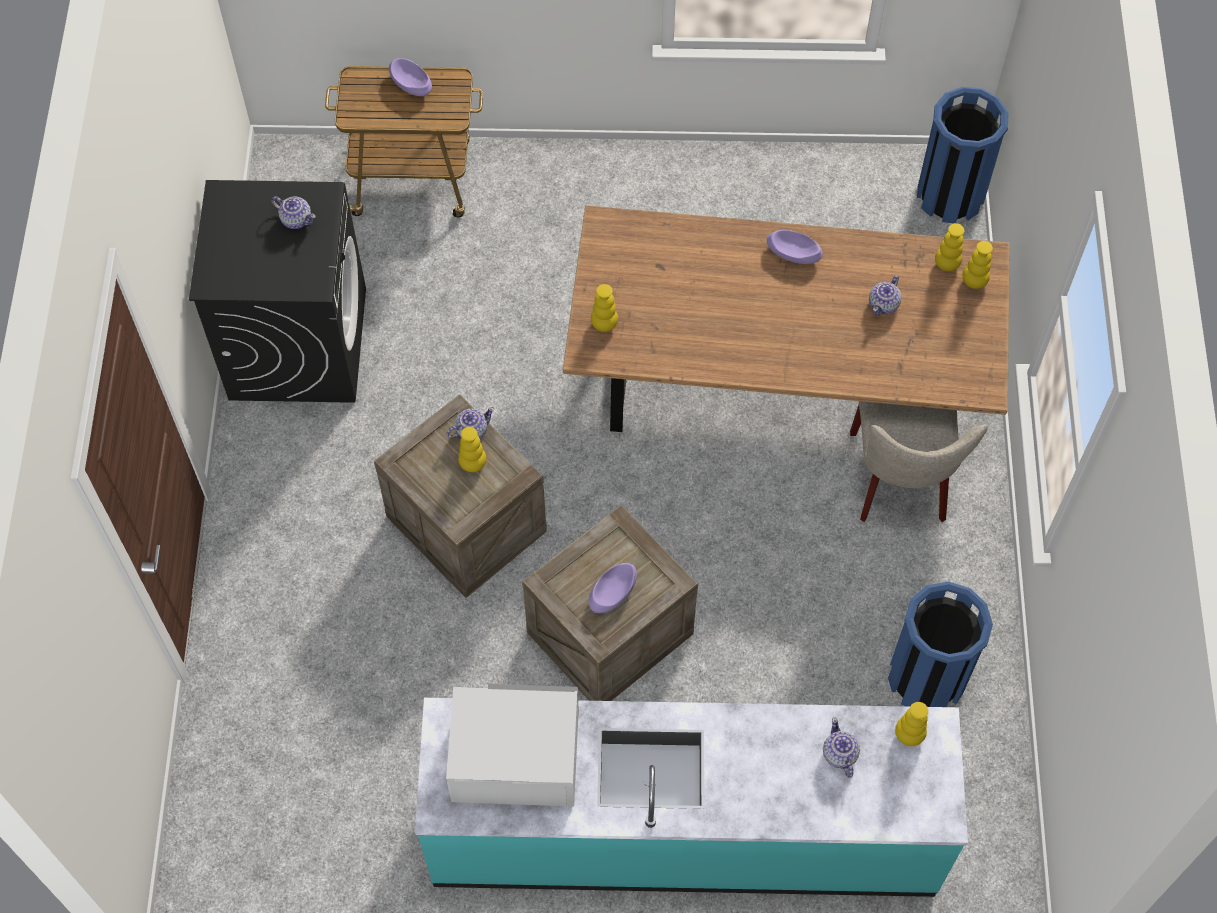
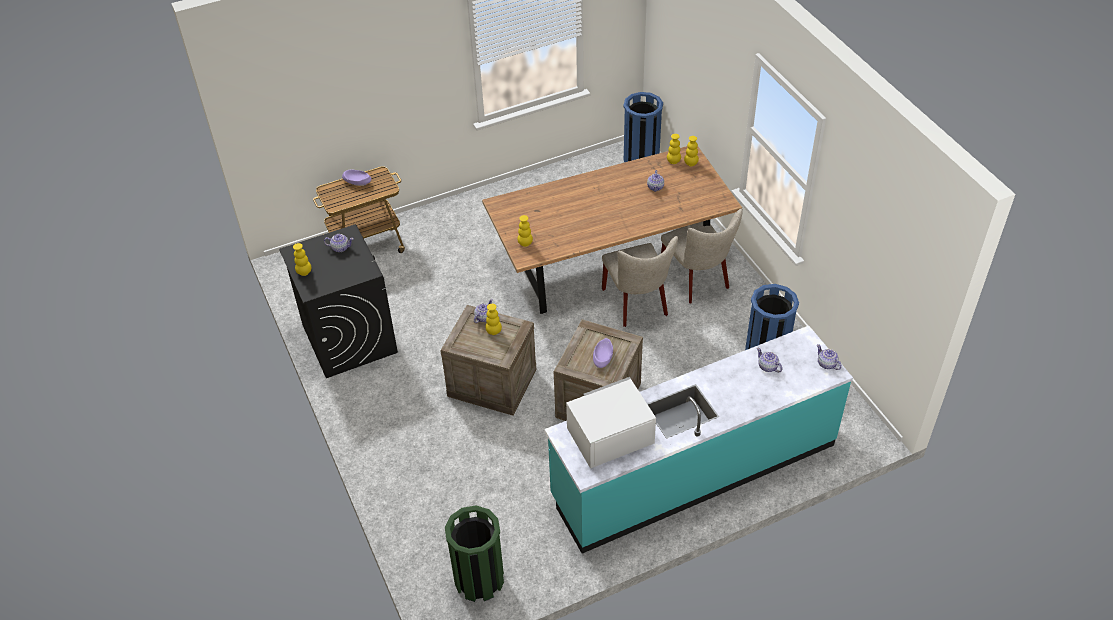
camera: 25 degrees left, 15 degrees down
purple bowl [767,230,823,264] -> none
yellow vase [895,702,928,746] -> yellow vase moved to [293,243,312,276]
none -> green trash can [445,505,504,602]
none -> beige chair [602,236,678,327]
none -> teapot [817,344,842,370]

